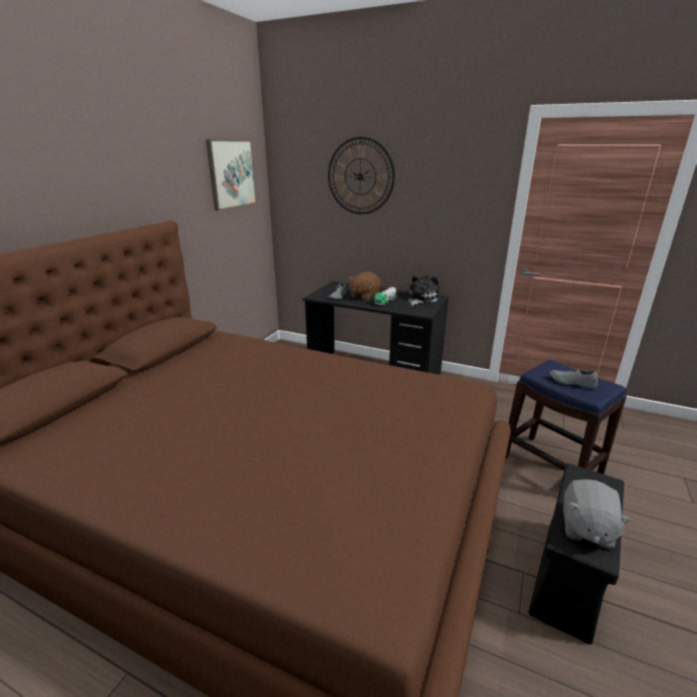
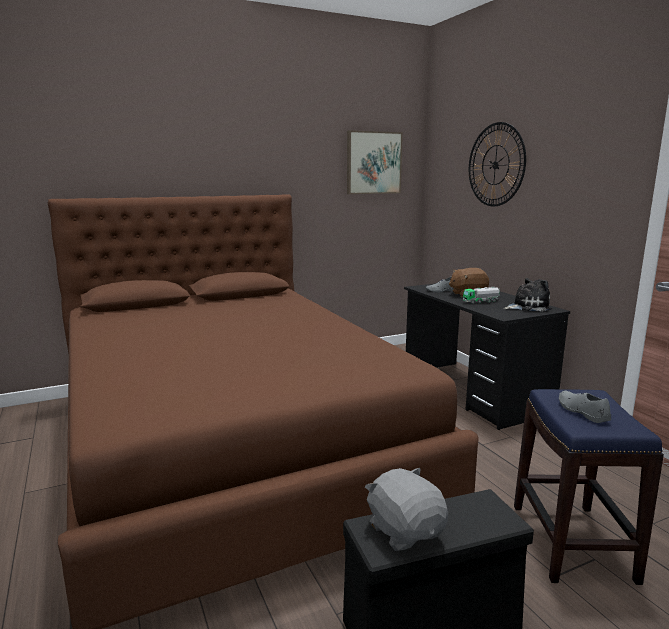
camera: 40 degrees right, 10 degrees down
grey plush toy [563,479,632,549] -> grey plush toy turned 90 degrees clockwise [365,467,448,551]

